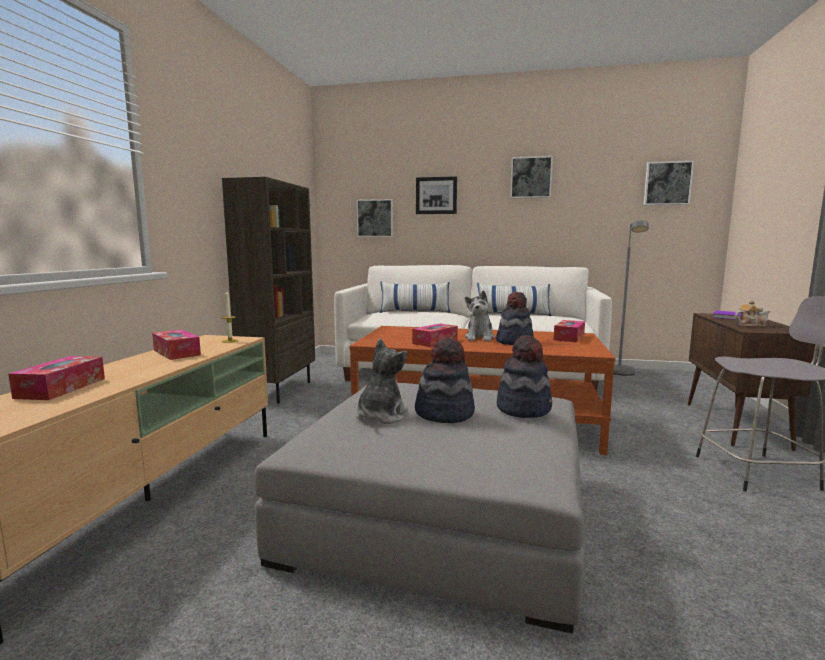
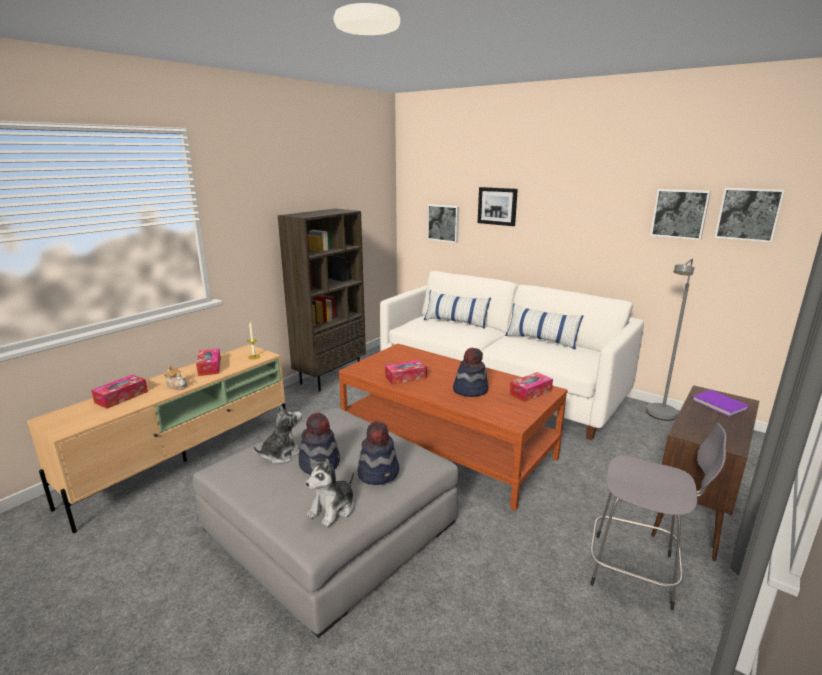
camera: 25 degrees right, 10 degrees up
plush toy [465,291,495,341] -> plush toy moved to [305,458,354,527]
picture [510,156,553,199] -> picture moved to [650,189,711,240]
teapot [735,300,770,327] -> teapot moved to [164,365,188,390]

